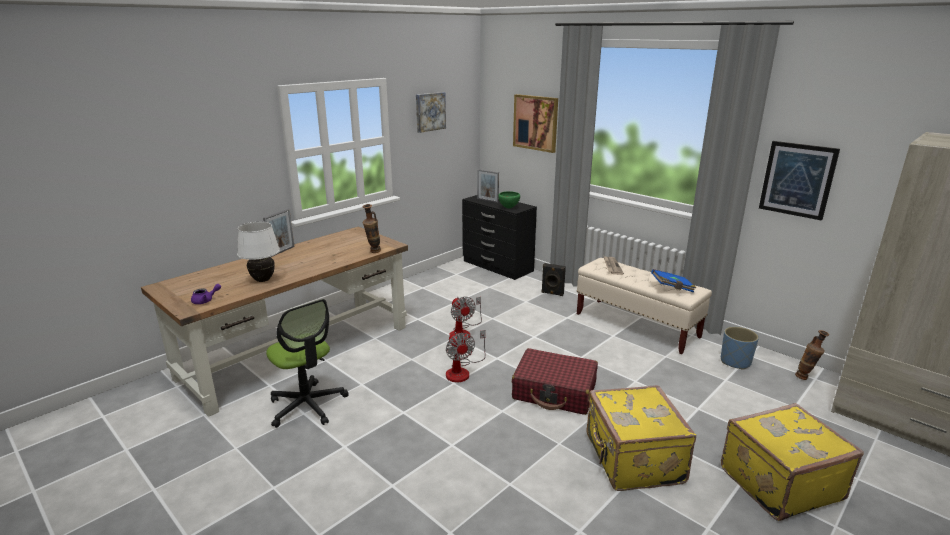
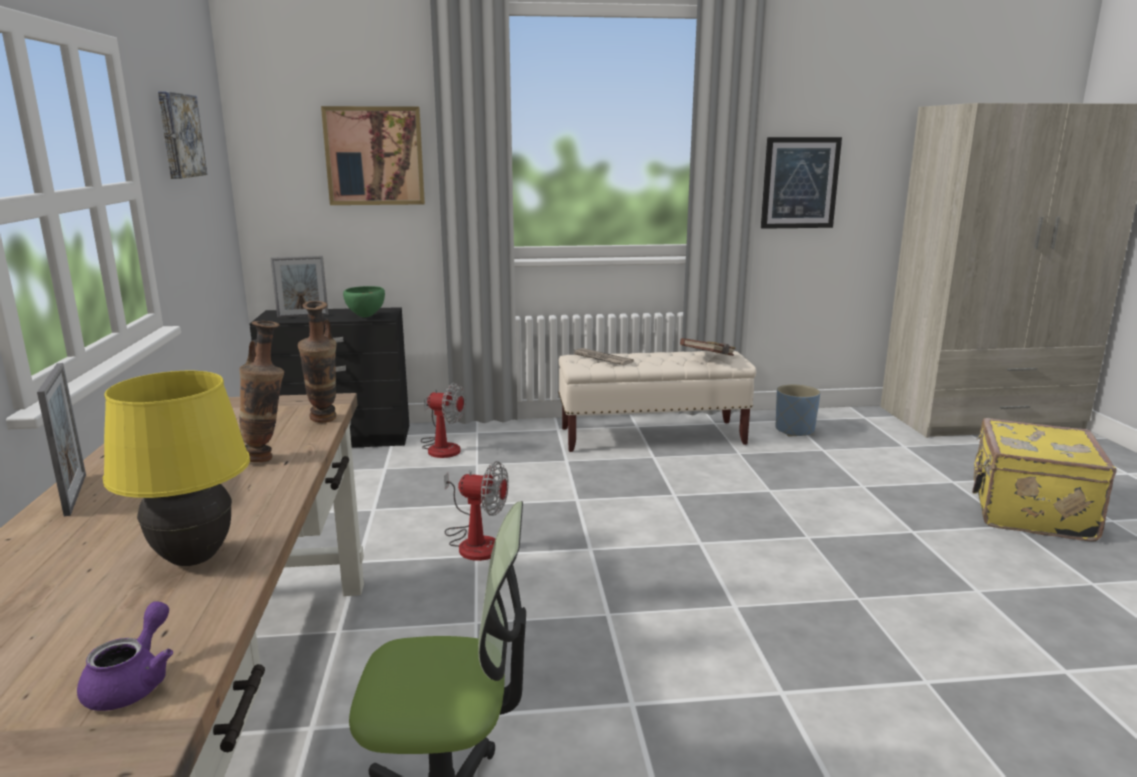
camera: 50 degrees left, 5 degrees down
white table lamp [237,222,280,282] -> yellow table lamp [103,371,250,566]
fan [446,330,486,382] -> fan moved to [421,383,466,458]
red suitcase [512,348,598,415] -> none
black speaker [541,263,566,296] -> none
yellow suitcase [587,385,696,491] -> none
blue book [651,269,696,293] -> brown book [680,338,736,356]
vase [795,330,829,380] -> vase moved to [239,321,284,462]

